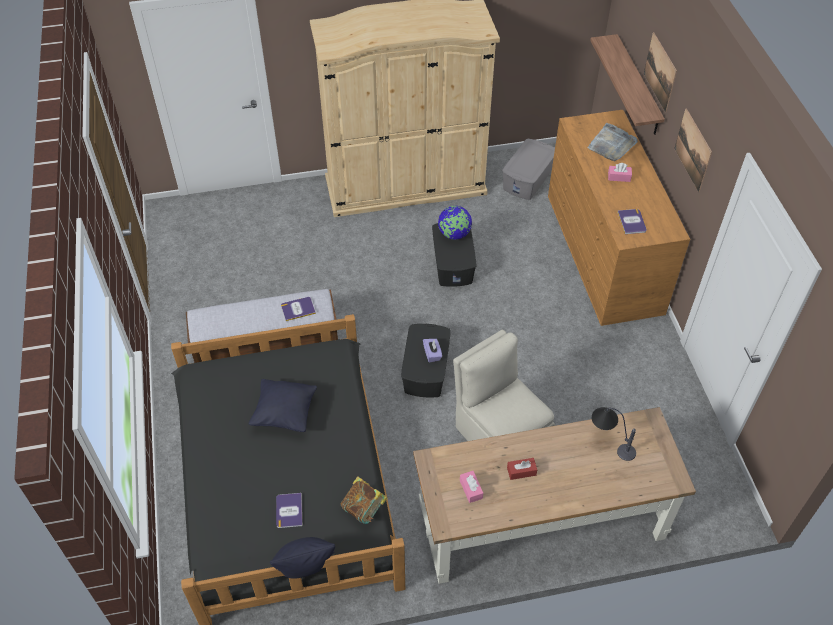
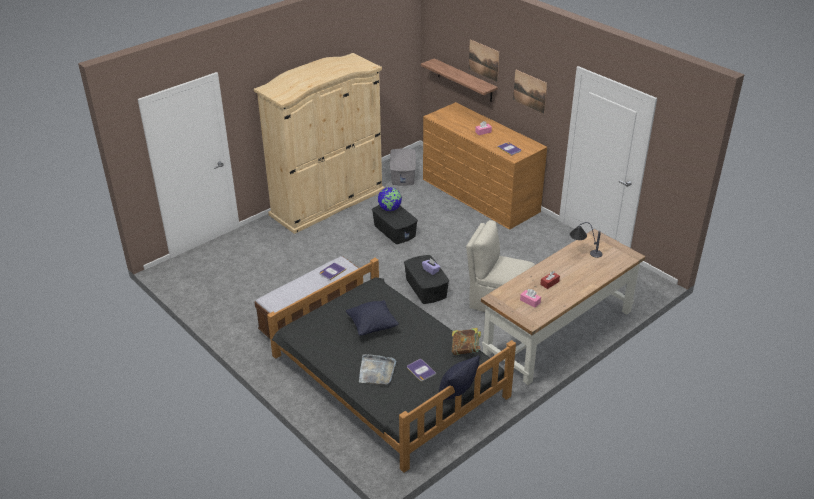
camera: 30 degrees left, 15 degrees down
grey tray [587,123,638,161] -> grey tray moved to [359,354,396,385]

